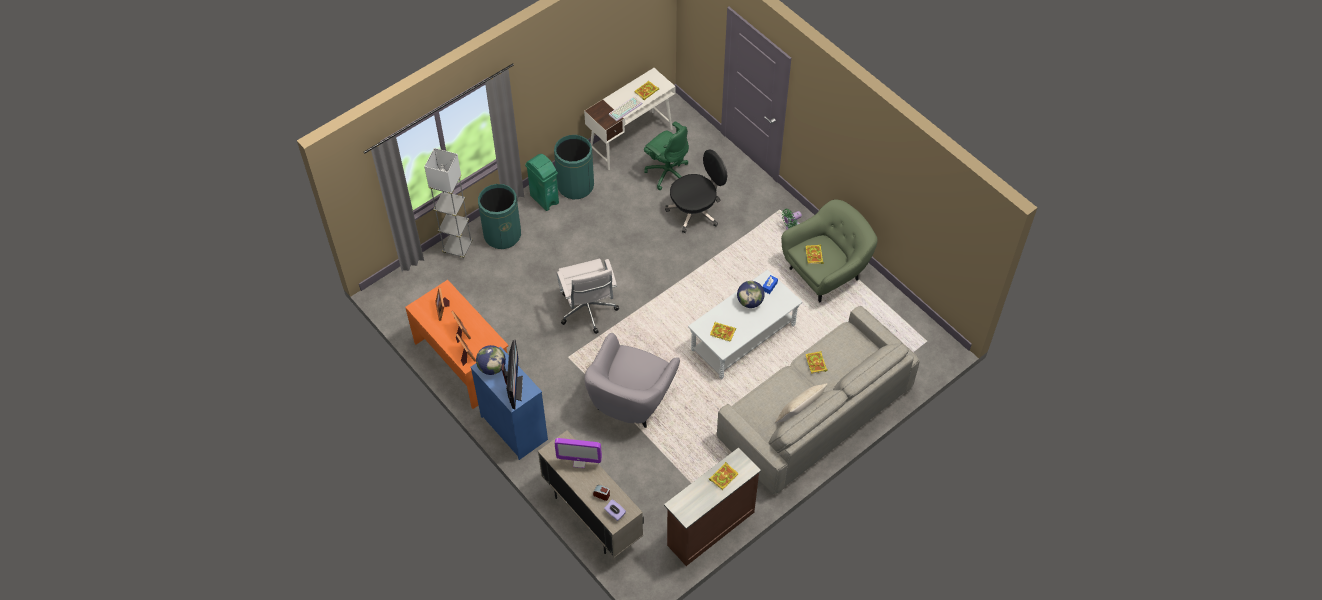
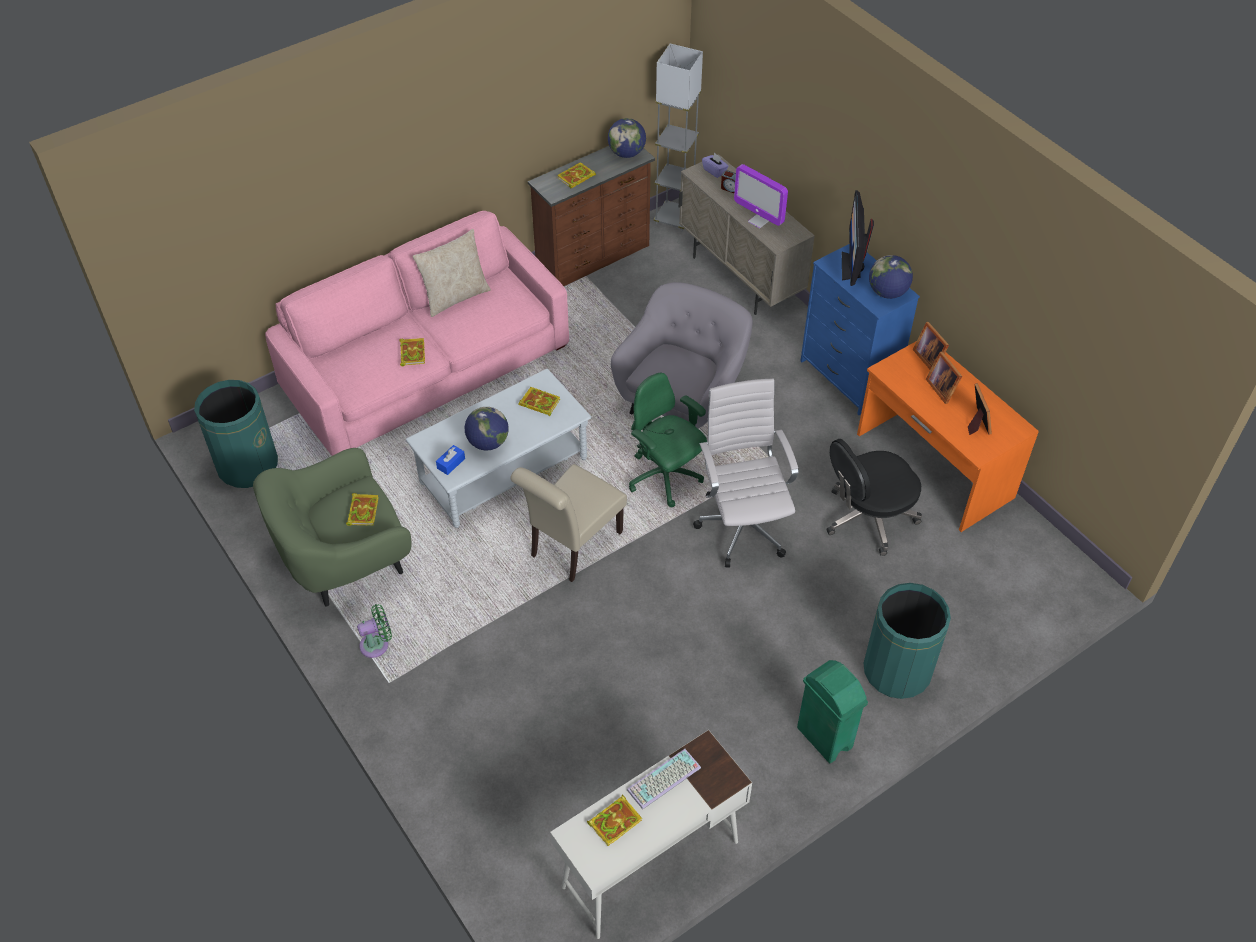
camera: 175 degrees left, 5 degrees down
grey floor lamp [424,148,473,259] -> grey floor lamp moved to [654,43,703,232]
green trash can [554,135,594,199] -> green trash can moved to [194,380,278,488]
monitor [555,438,602,468] -> monitor turned 150 degrees counterclockwise [734,164,788,228]
green office chair [644,122,689,190] -> green office chair moved to [629,373,707,507]
black office chair [665,149,727,233] -> black office chair moved to [826,439,922,556]
grey sofa [717,306,919,495] -> pink sofa [265,211,569,456]
none -> beige chair [510,464,627,582]
none -> globe [608,118,646,158]

